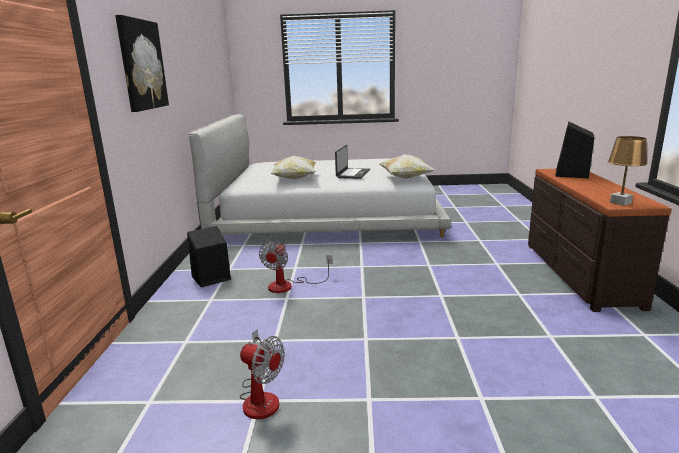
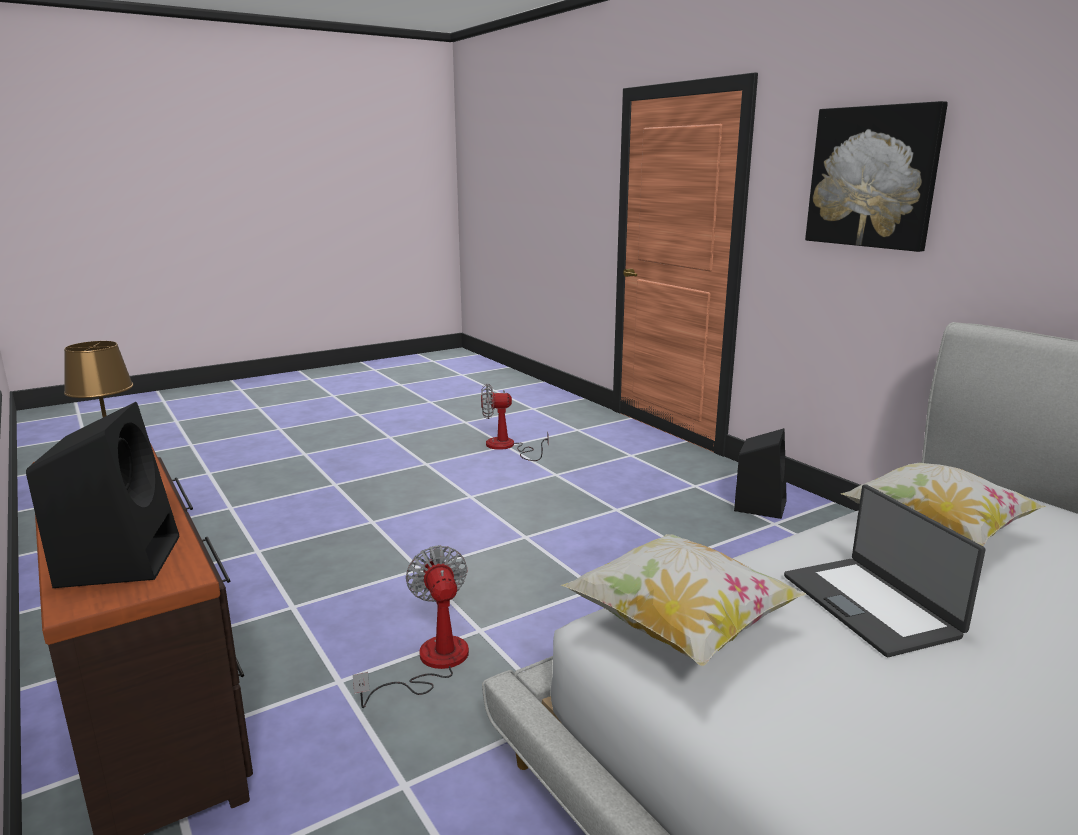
camera: 145 degrees right, 0 degrees up
fan [259,241,333,293] -> fan moved to [353,545,469,708]

